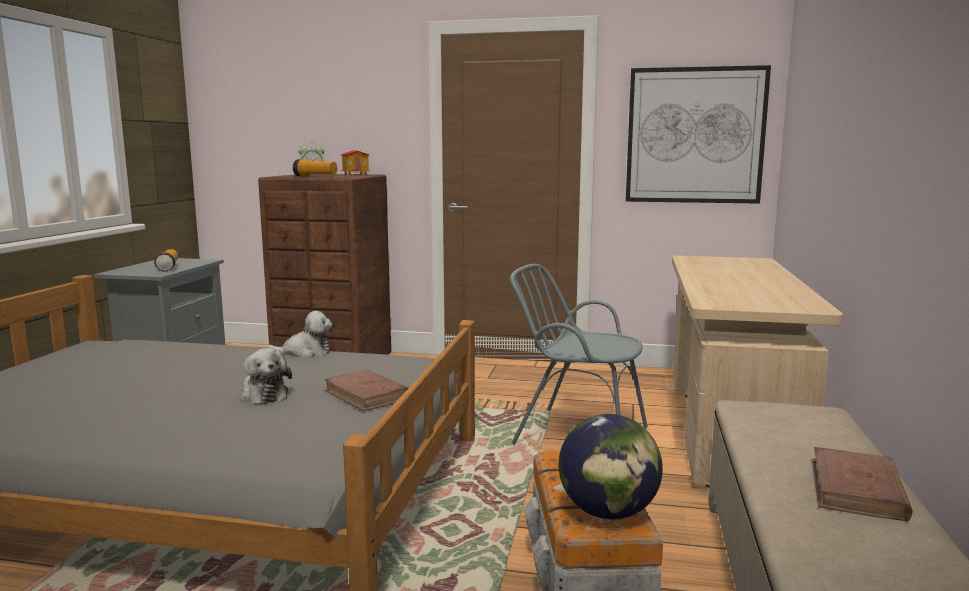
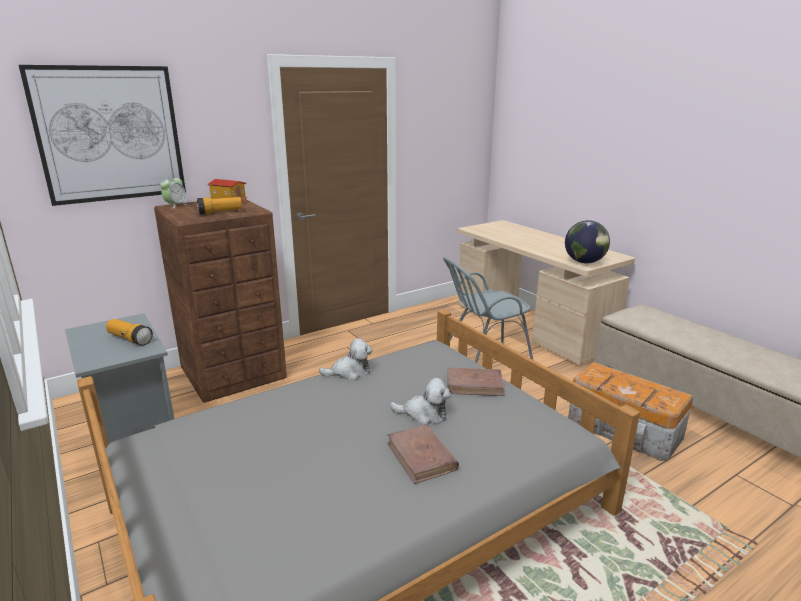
camera: 45 degrees left, 10 degrees up
plush toy [267,311,333,358] -> plush toy turned 45 degrees clockwise [319,338,373,380]
globe [559,414,663,519] -> globe moved to [565,220,610,263]
picture [626,65,771,204] -> picture moved to [19,65,186,206]
brown book [813,447,913,522] -> brown book moved to [387,424,459,484]

